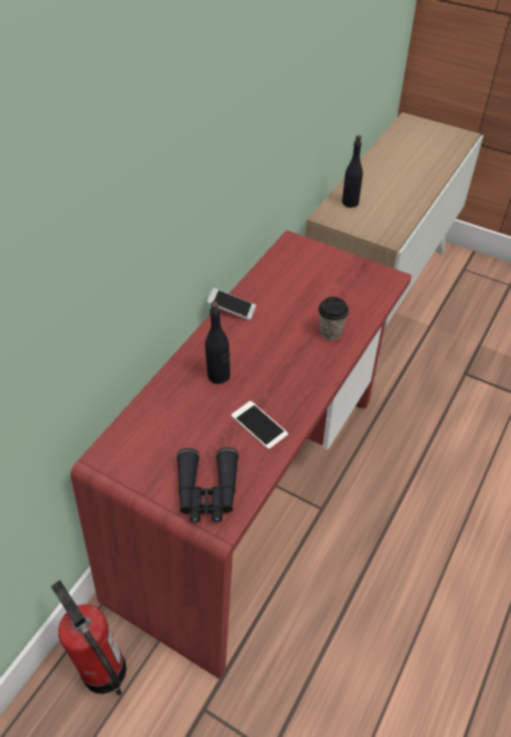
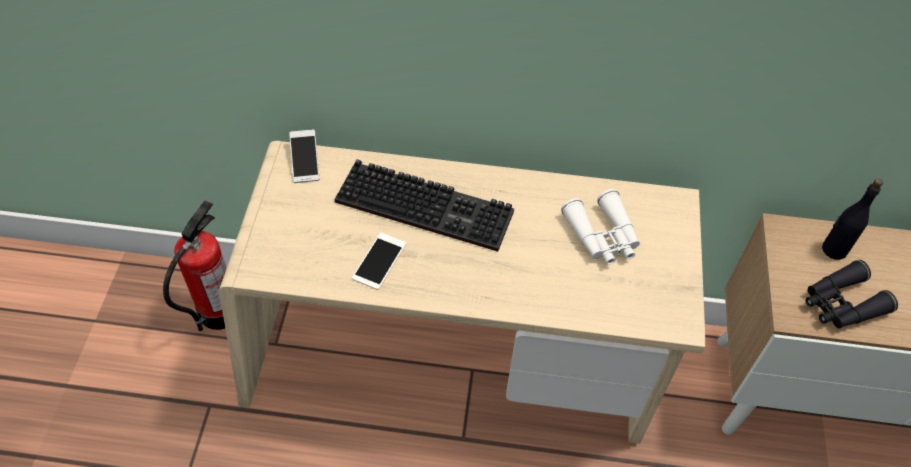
camera: 65 degrees right, 5 degrees up
red desk [71,230,412,679] -> beige desk [219,141,706,444]
black binoculars [177,447,239,523] -> black binoculars moved to [806,260,898,328]
black bottle [205,301,230,384] -> keyboard [335,159,514,252]
phone [206,288,256,321] -> phone moved to [289,129,319,183]
cup [318,297,349,340] -> none
none -> white binoculars [561,189,640,265]

